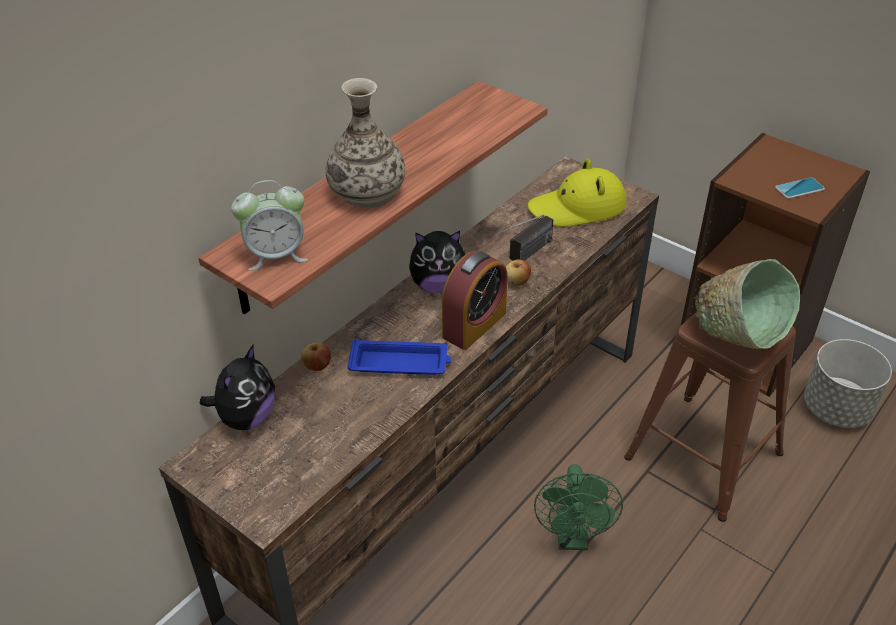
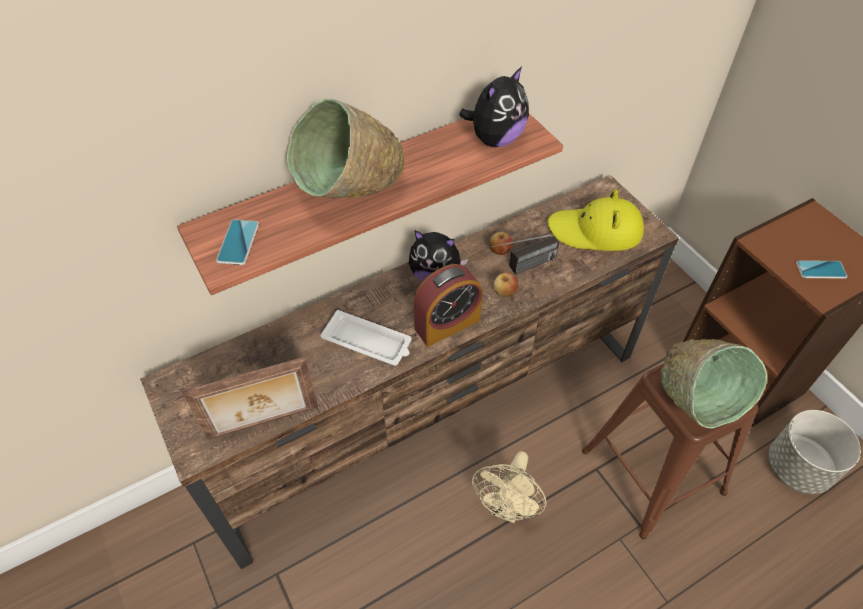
camera: 20 degrees right, 10 degrees up
plush toy [200,345,275,430] -> plush toy moved to [459,66,529,147]
alarm clock [231,180,308,271] -> phone [216,219,259,265]
apple [301,343,331,371] -> apple moved to [489,232,513,255]
vase [326,78,405,208] -> green bowl [287,99,404,199]
blue tray [348,340,451,375] -> white tray [320,310,412,366]
green fan [534,464,623,550] -> beige fan [472,451,547,523]
none -> picture frame [182,357,318,440]

